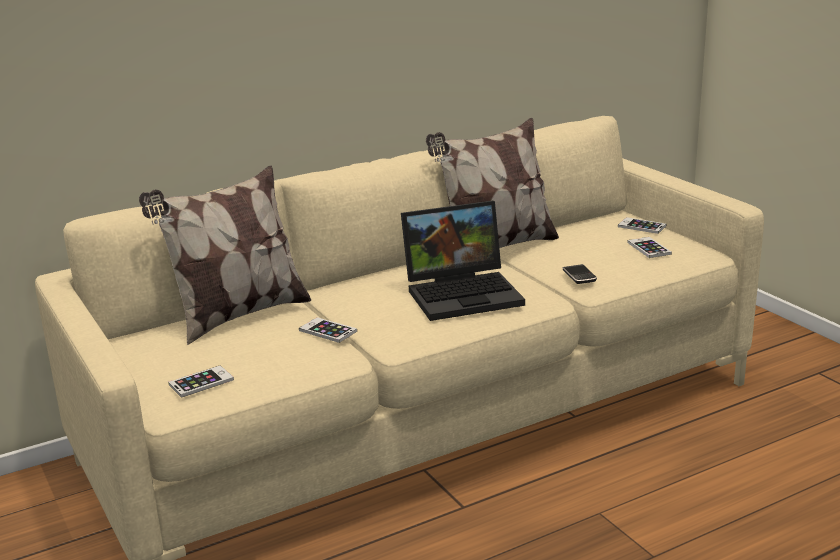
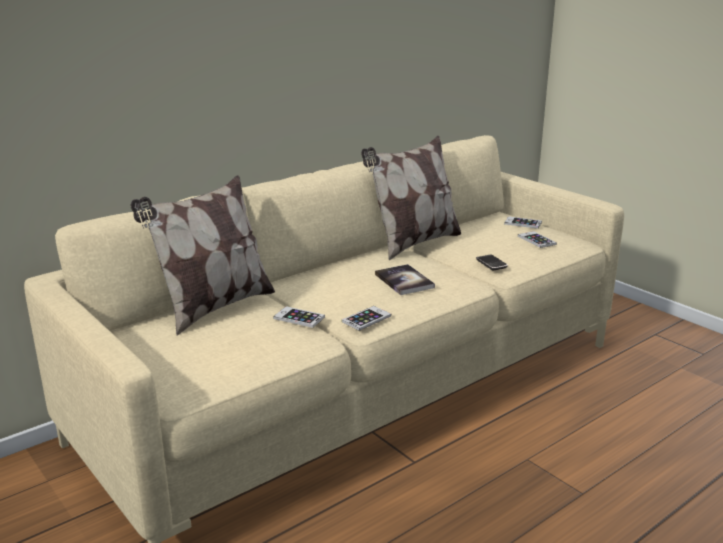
camera: 10 degrees left, 0 degrees up
phone [168,365,234,398] -> phone moved to [342,306,391,331]
laptop [401,201,525,321] -> book [375,264,435,295]

